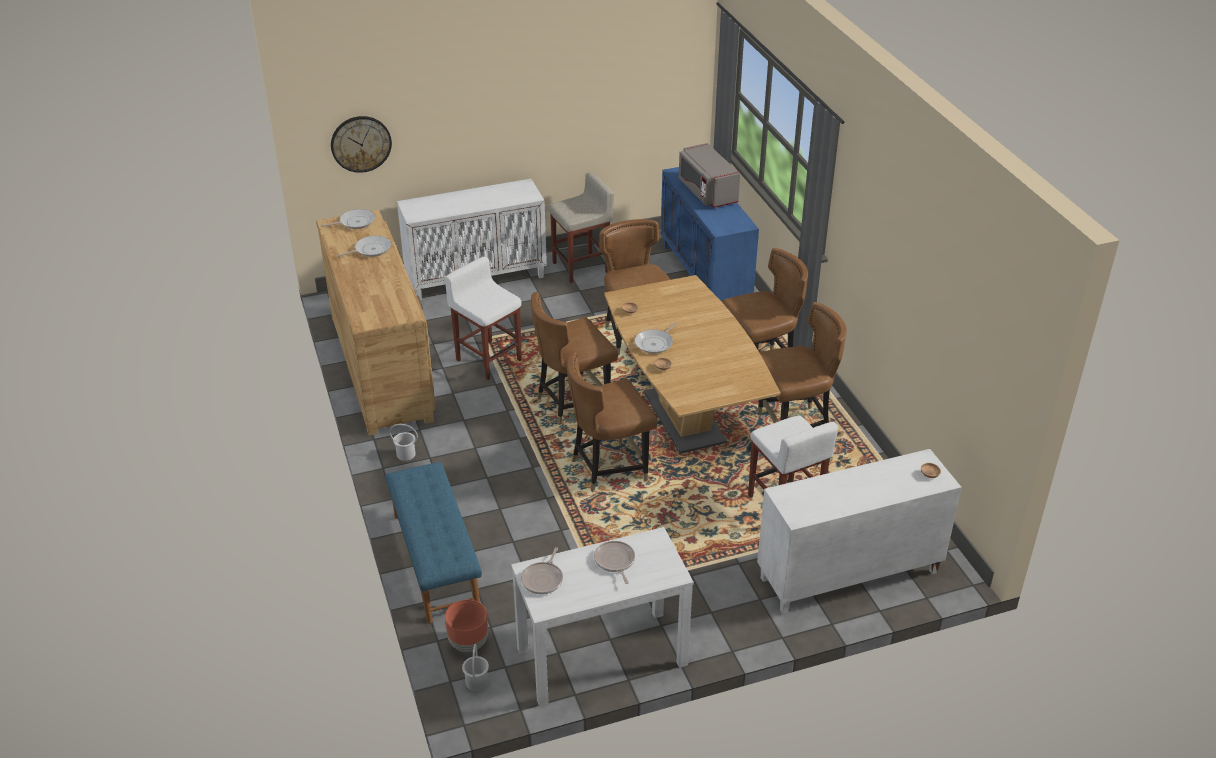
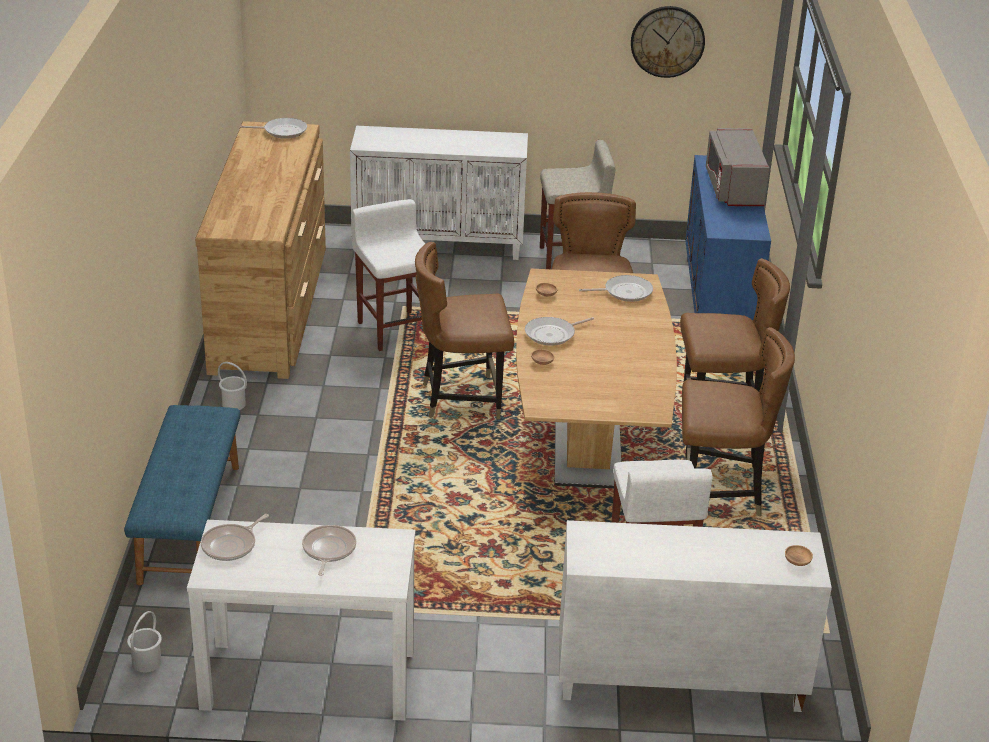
camera: 20 degrees right, 5 degrees down
wall clock [331,116,392,173] -> wall clock moved to [631,6,705,78]
frying pan [336,236,391,257] -> frying pan moved to [579,275,653,302]
brown planter [445,600,488,652] -> none
brown chair [566,351,658,492] -> none

